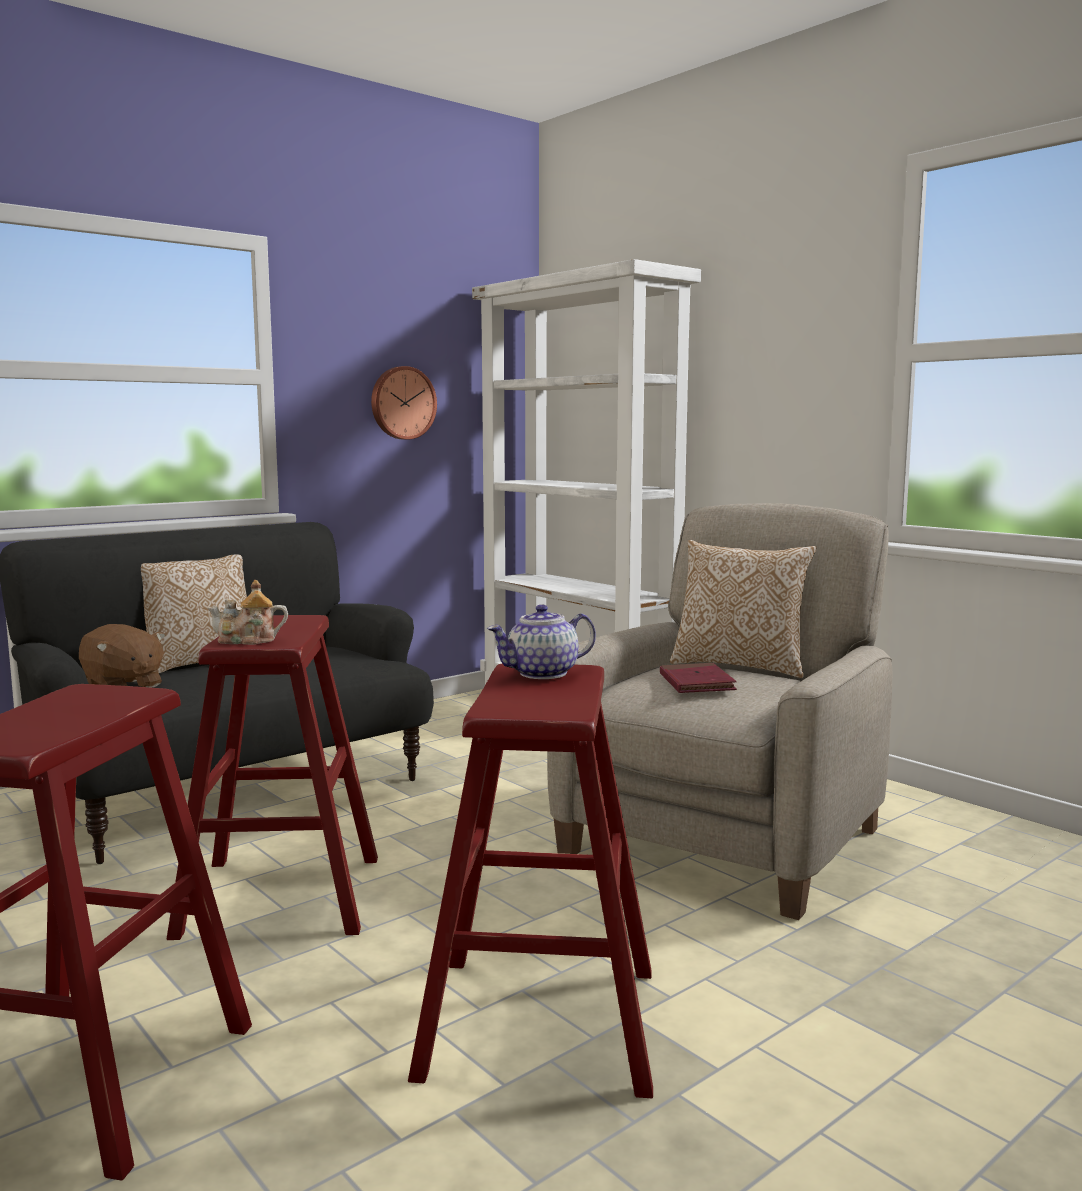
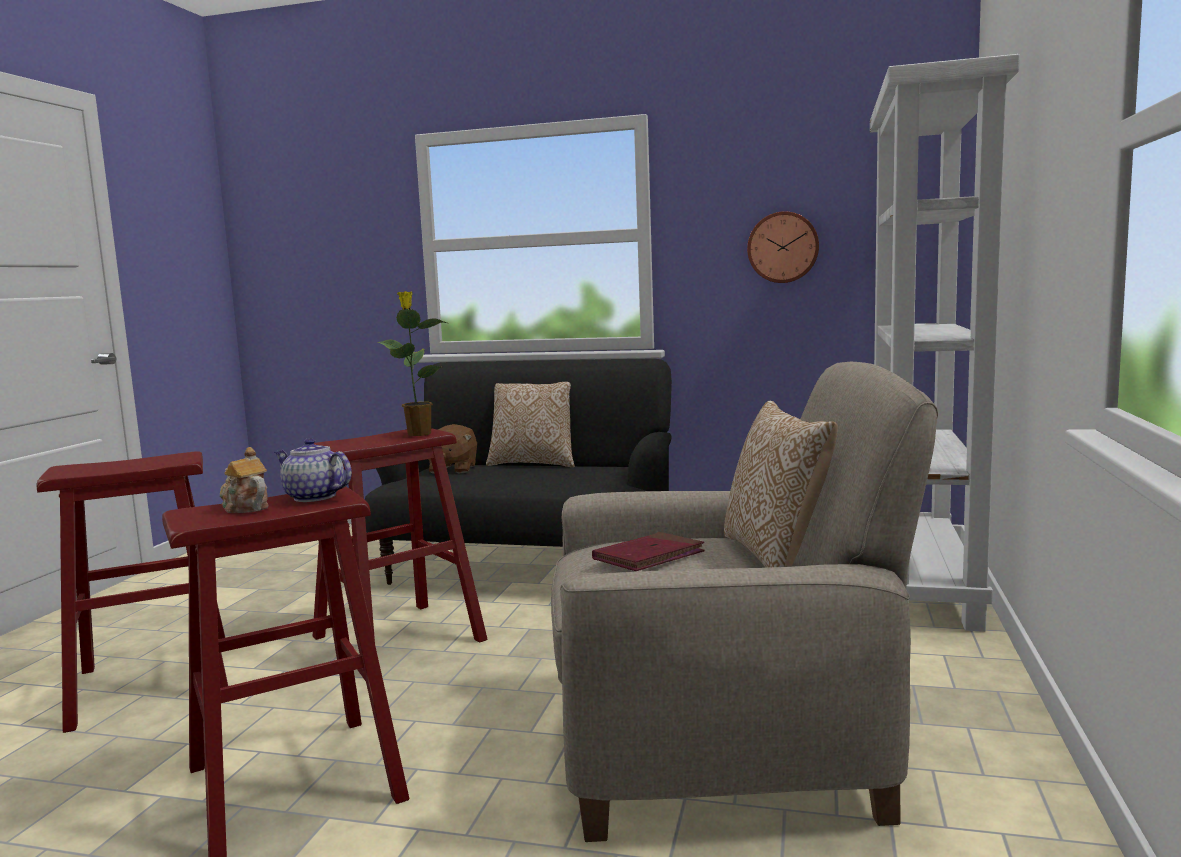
camera: 55 degrees right, 0 degrees up
teapot [207,580,288,645] -> teapot moved to [220,447,269,513]
none -> potted plant [378,291,447,436]

